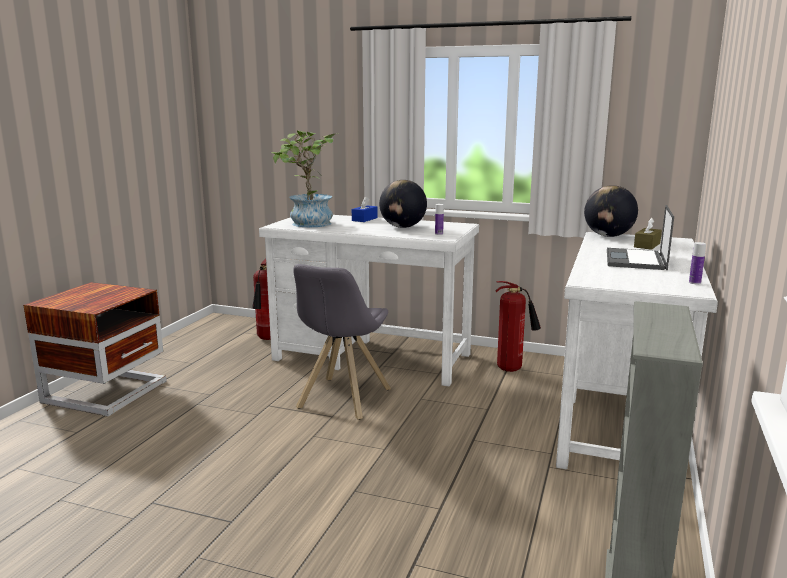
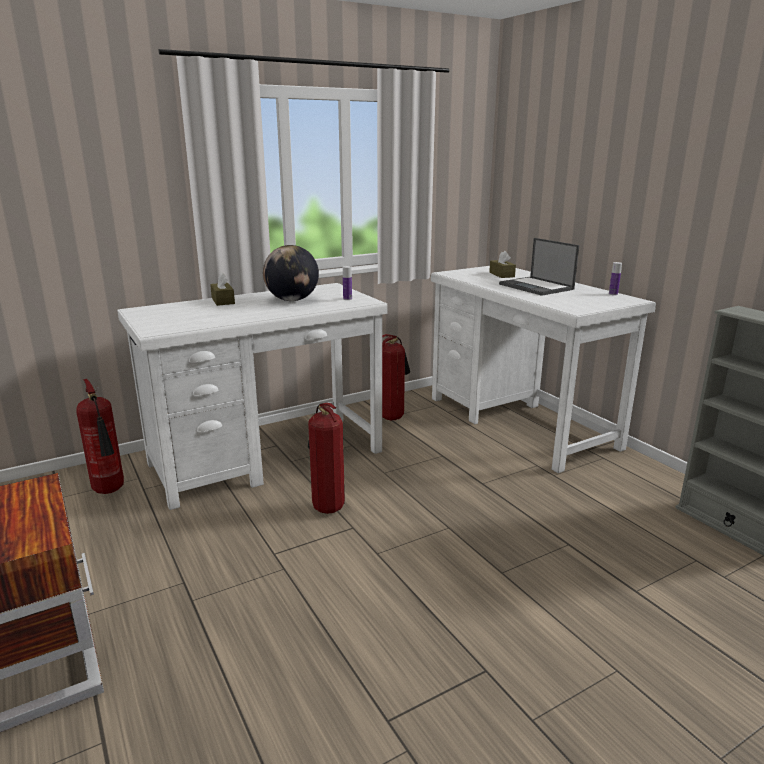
camera: 50 degrees left, 5 degrees up
potted plant [271,130,339,227] -> none
grey chair [293,264,391,420] -> fire extinguisher [308,403,345,514]
blue tissue box [352,196,377,222] -> brown tissue box [210,273,235,306]
globe [584,185,638,237] -> none

